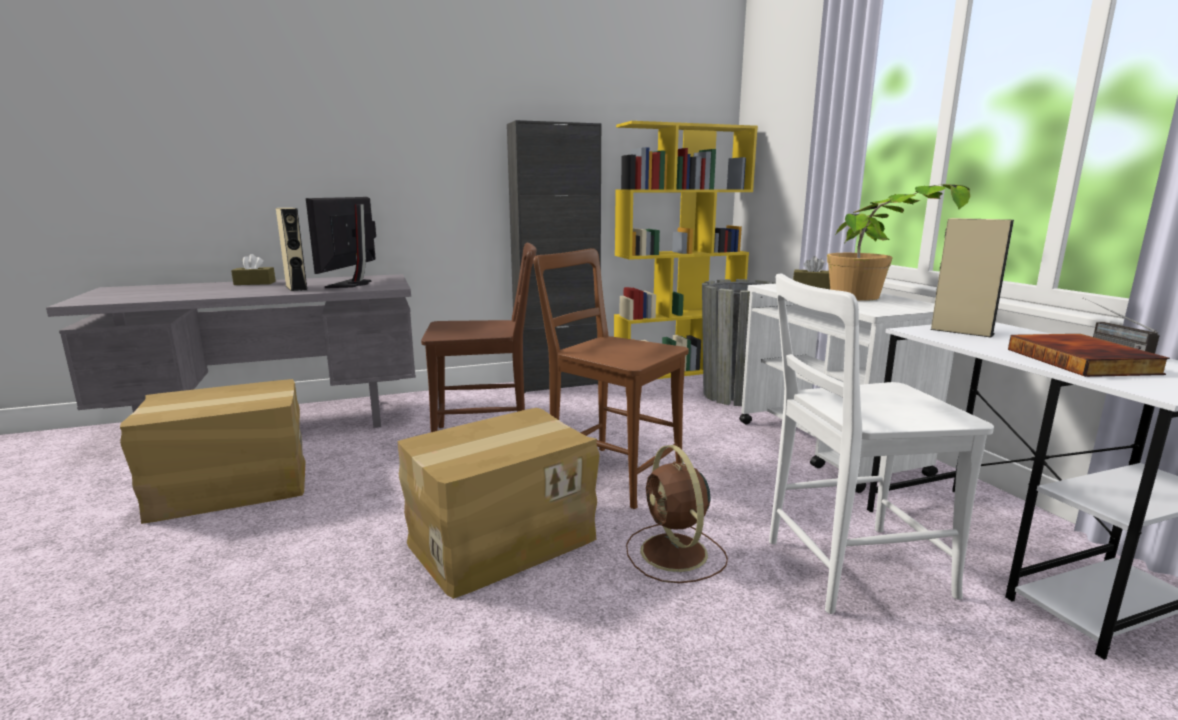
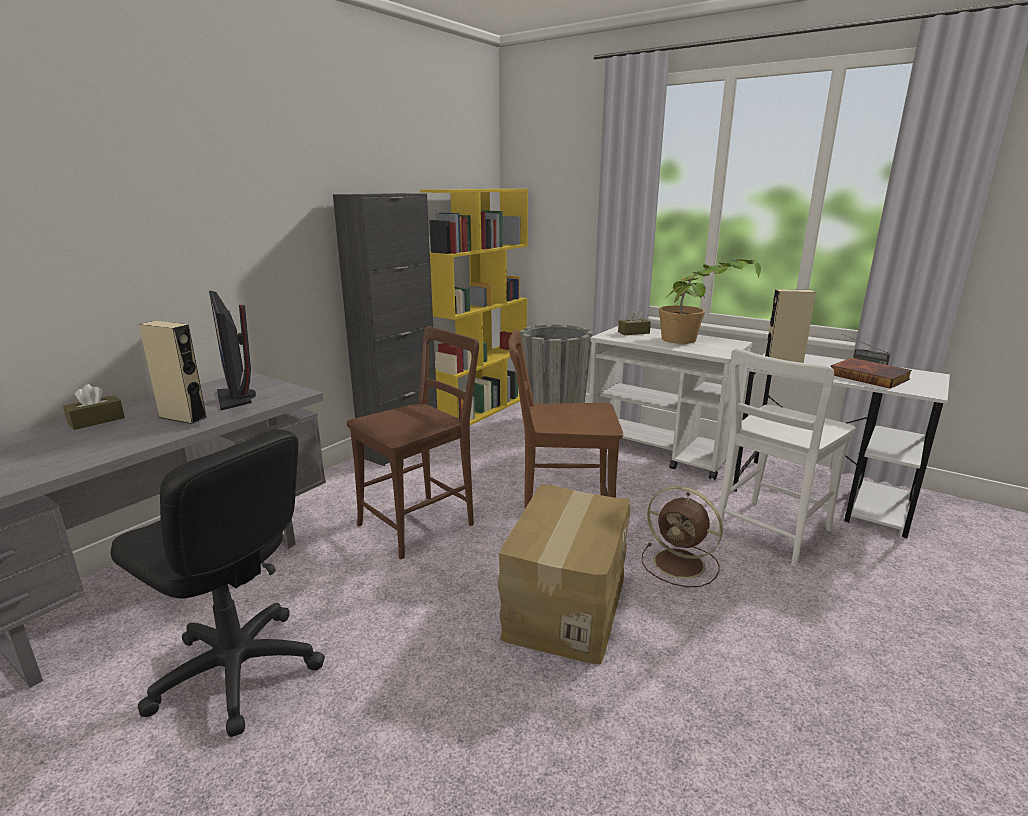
camera: 35 degrees left, 5 degrees up
cardboard box [120,379,306,524] -> black office chair [111,429,325,737]

